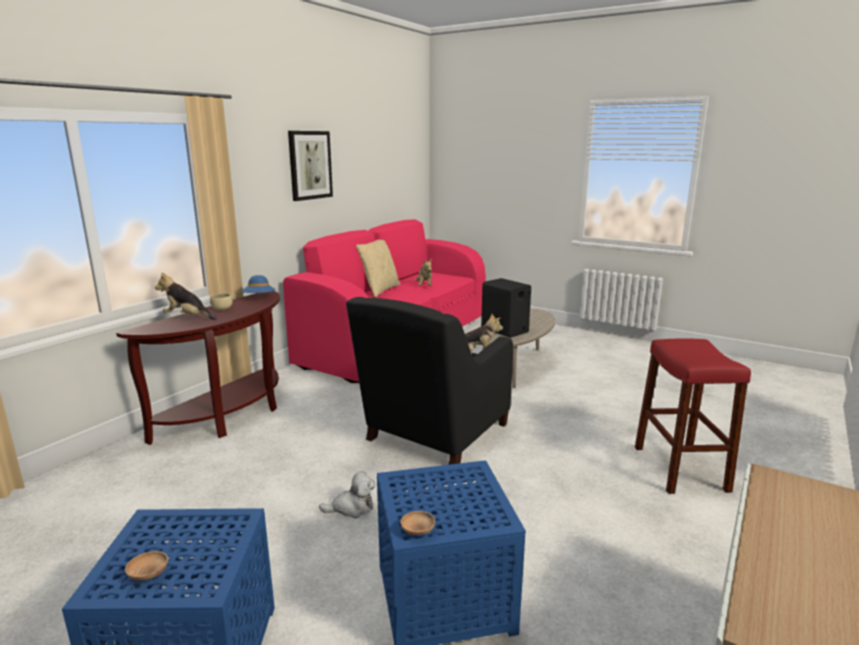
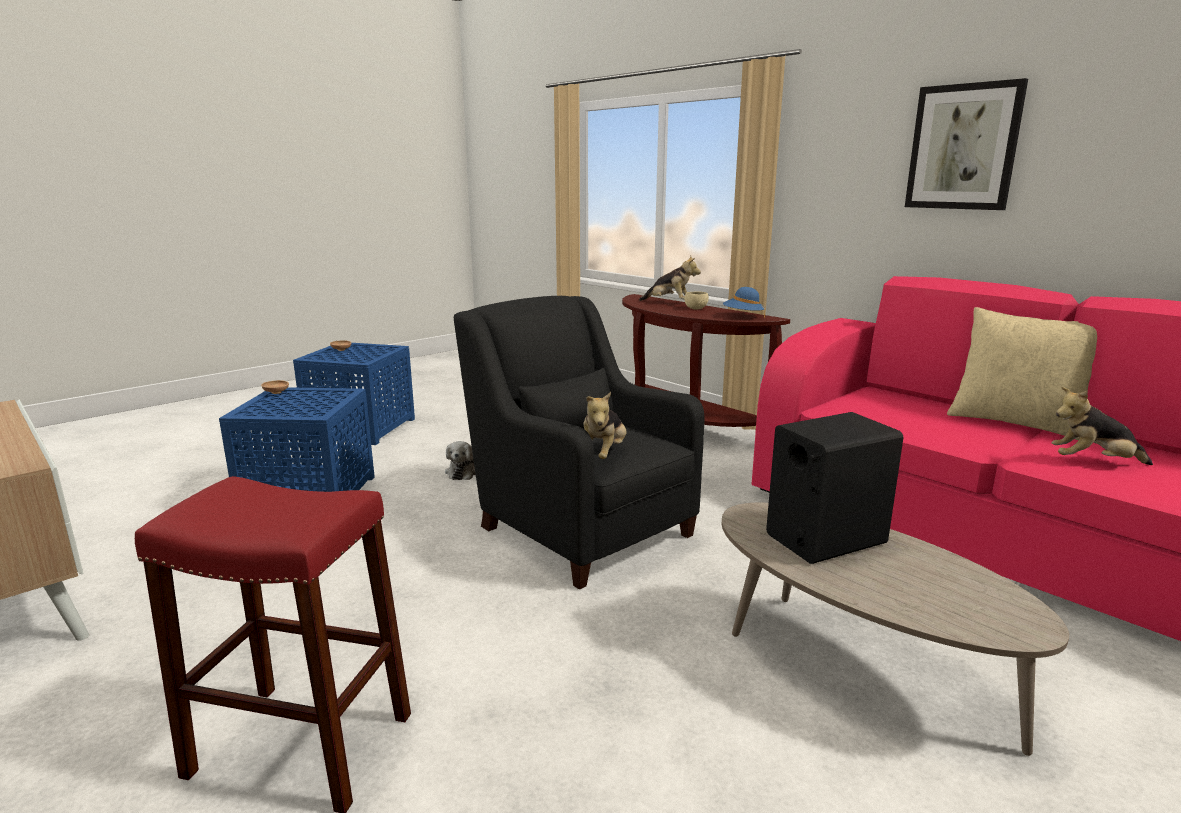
camera: 105 degrees right, 0 degrees up
plush toy [155,273,217,320] -> plush toy turned 90 degrees clockwise [639,256,701,301]

